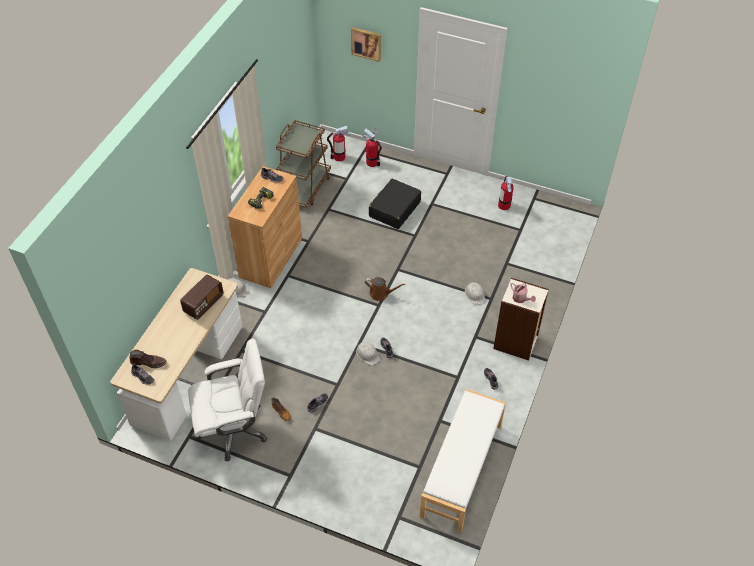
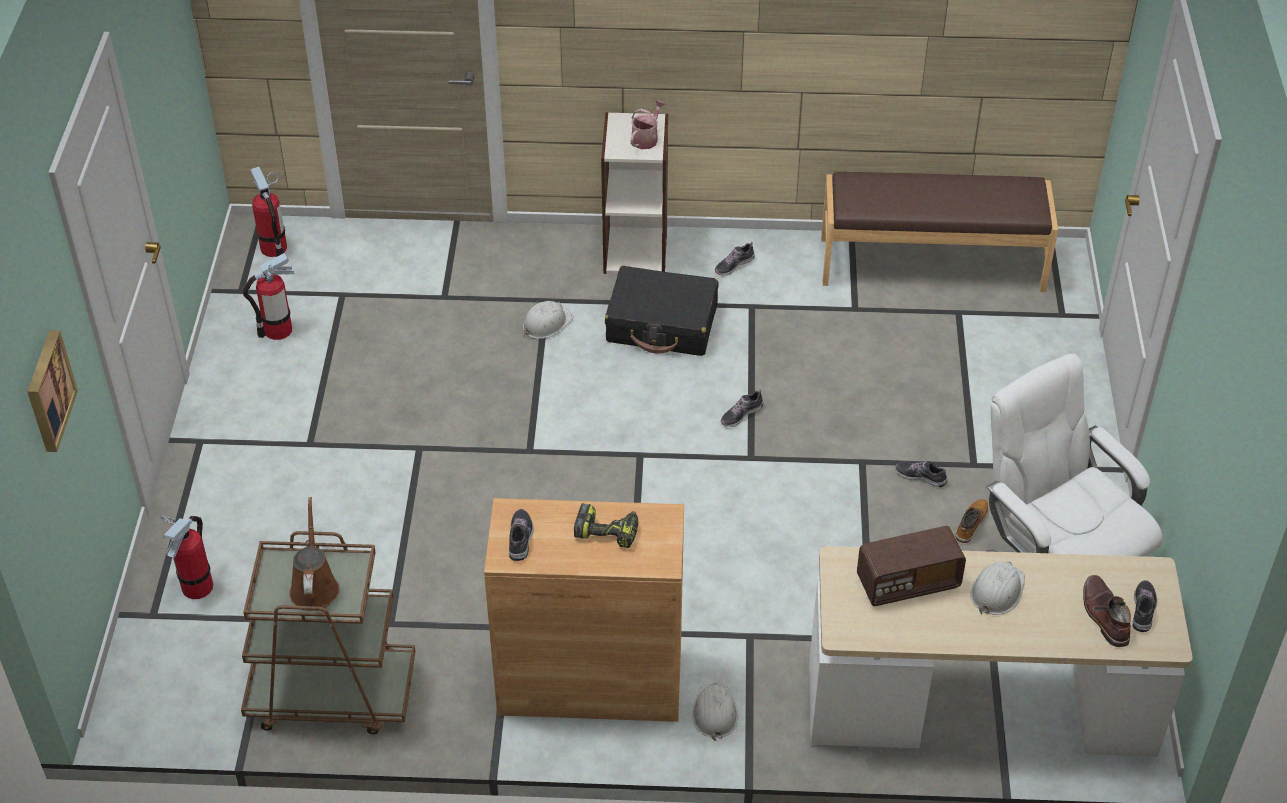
camera: 110 degrees left, 5 degrees down
radio [180,274,224,320] -> radio turned 150 degrees clockwise [857,526,966,606]
fire extinguisher [327,126,349,162] -> fire extinguisher moved to [250,167,287,257]
white hard hat [356,342,380,365] -> white hard hat moved to [970,561,1025,615]
brown watering can [365,277,405,301] -> brown watering can moved to [289,497,339,611]
black suitcase [369,179,421,229] -> black suitcase moved to [605,266,718,356]
white bench [420,389,506,533] -> brown bench [821,172,1058,292]

